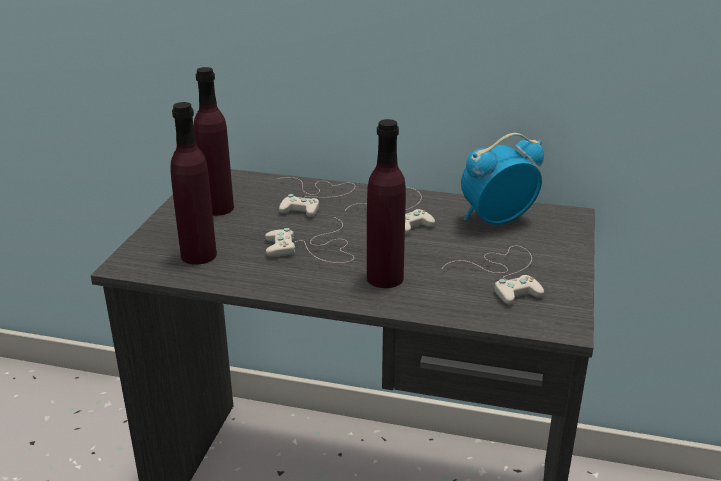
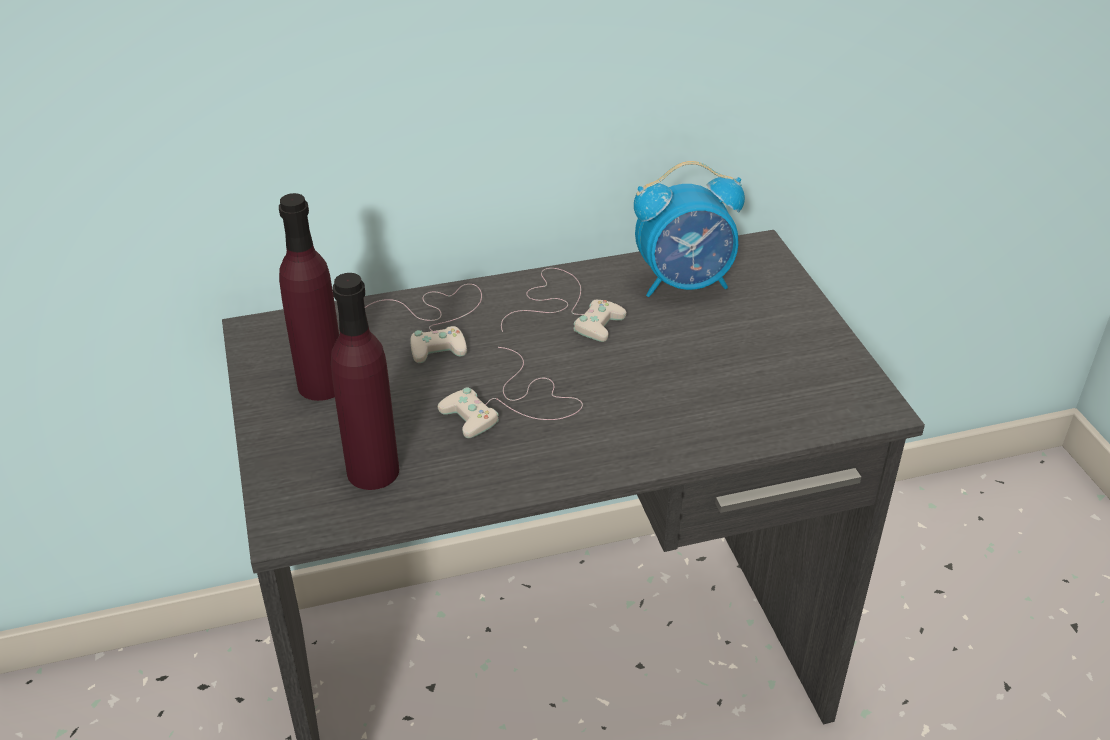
camera: 30 degrees left, 10 degrees up
purple bottle [367,119,406,288] -> none
white game controller [442,245,544,305] -> none
alarm clock [461,133,544,225] -> alarm clock turned 135 degrees counterclockwise [634,161,745,297]

